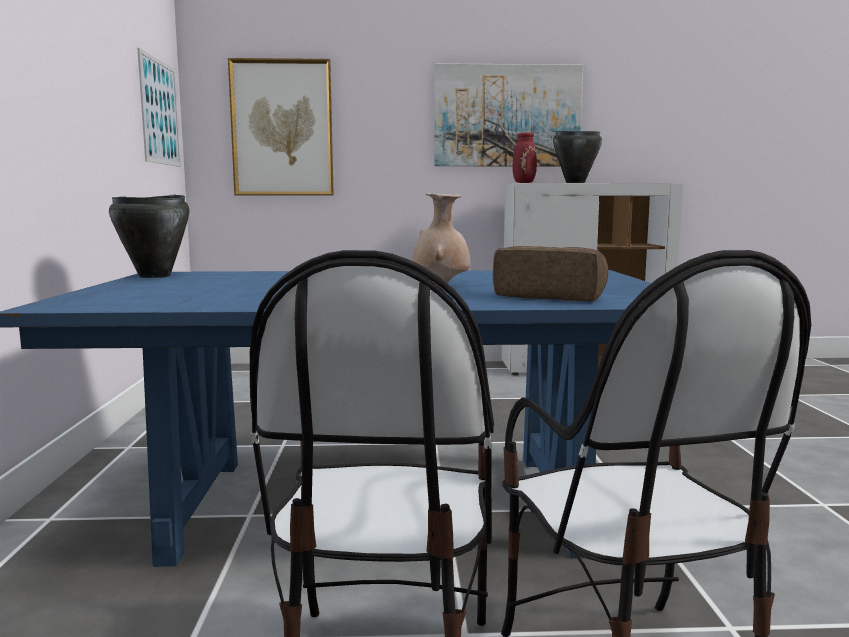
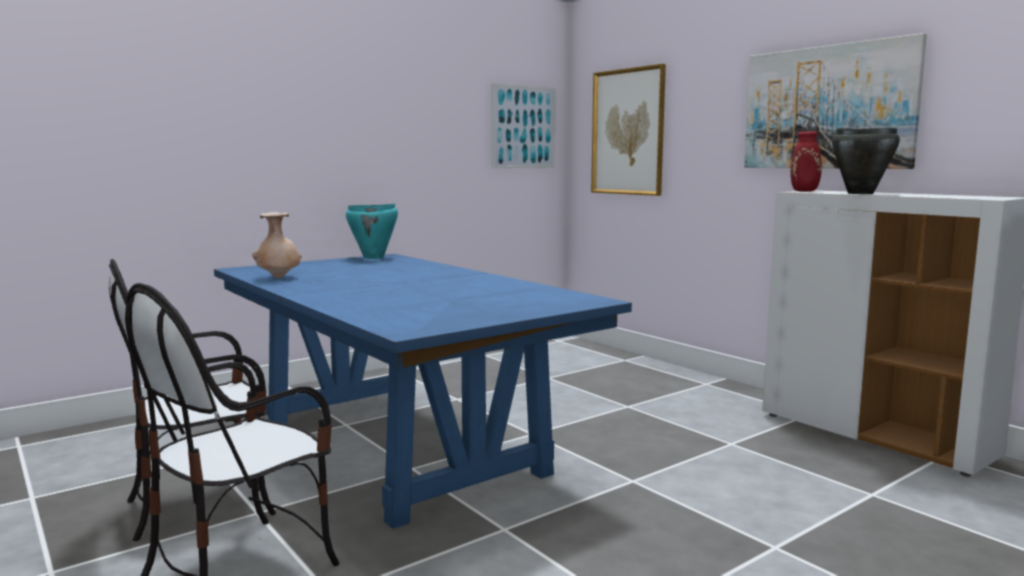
camera: 55 degrees right, 0 degrees up
black cooking pot [109,195,189,278] -> turquoise cooking pot [346,203,398,259]
beige vase [412,193,470,286] -> beige vase moved to [252,212,302,278]
bread [493,246,608,302] -> none

